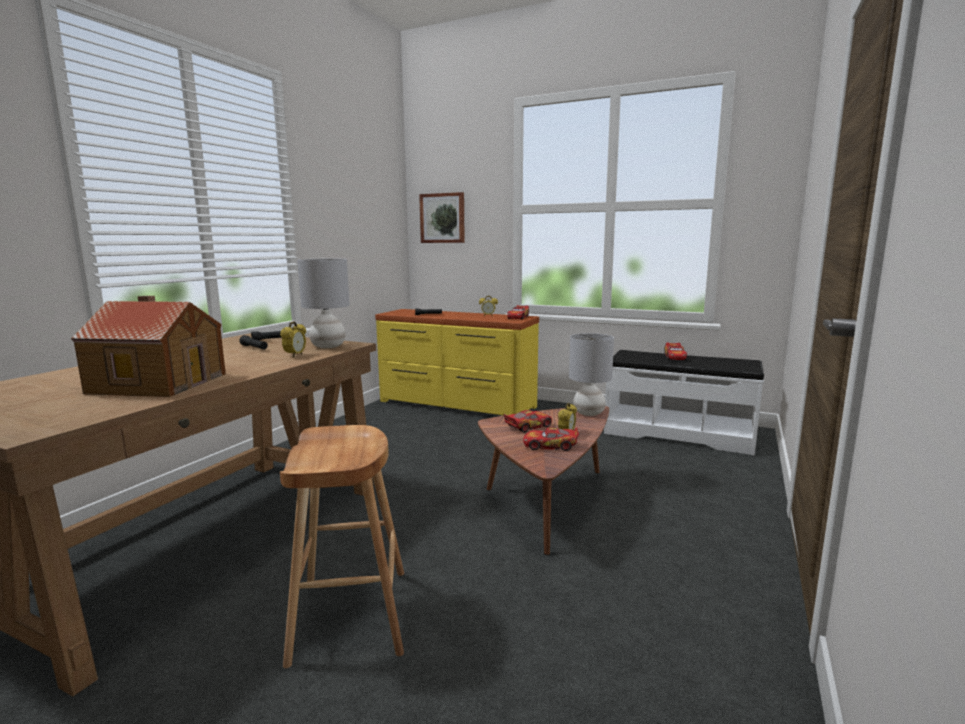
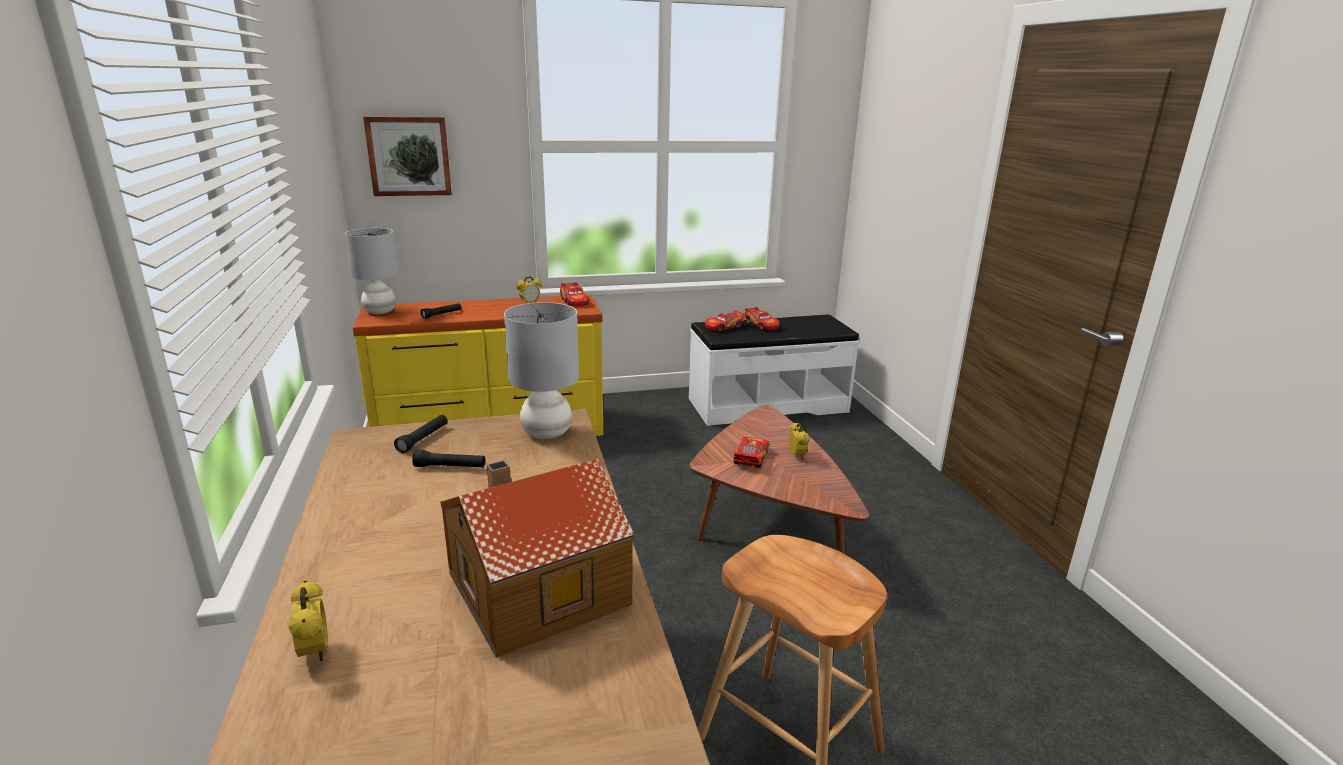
camera: 40 degrees left, 10 degrees up
alarm clock [280,321,306,358] -> alarm clock moved to [289,581,328,662]
toy car [523,427,579,451] -> toy car moved to [705,310,745,332]
grey table lamp [569,333,614,416] -> grey table lamp moved to [345,228,398,314]

